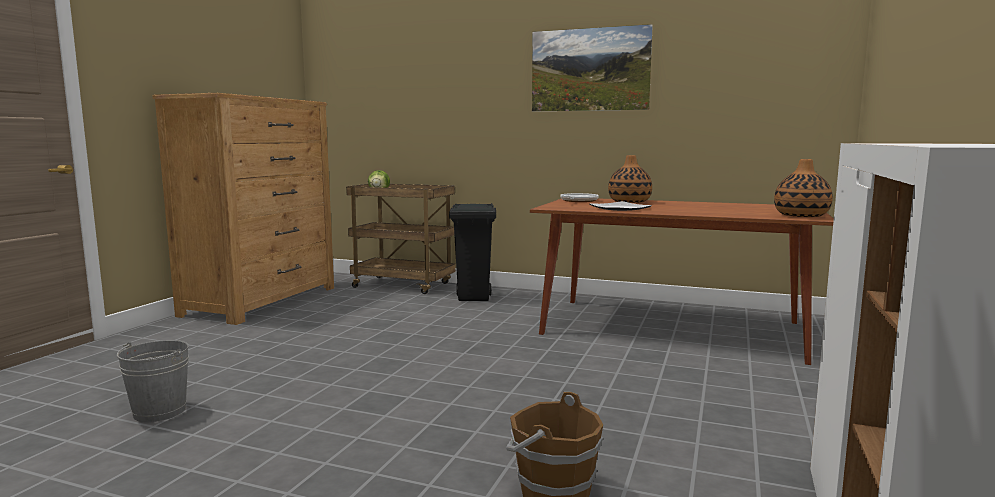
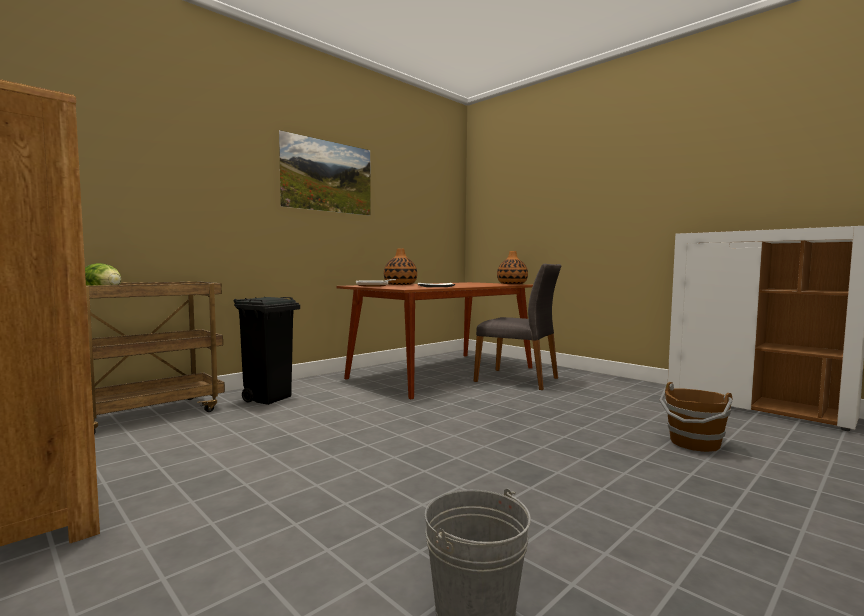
camera: 65 degrees left, 5 degrees down
none -> grey chair [473,264,561,390]

